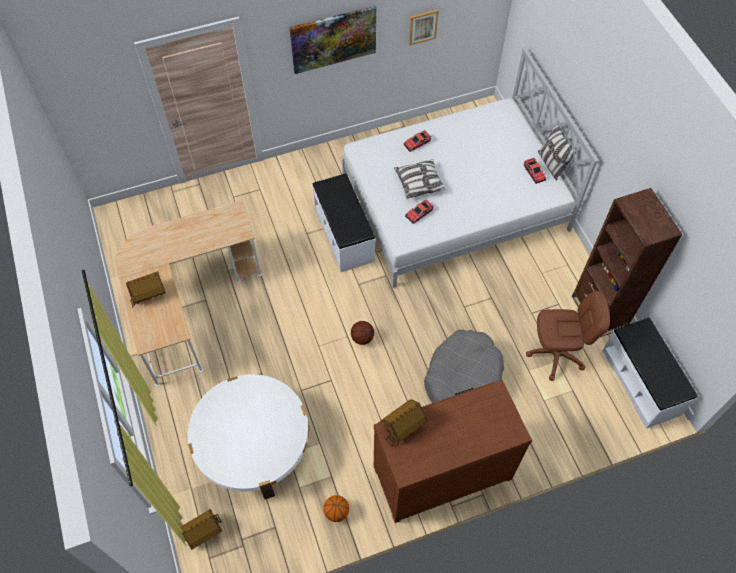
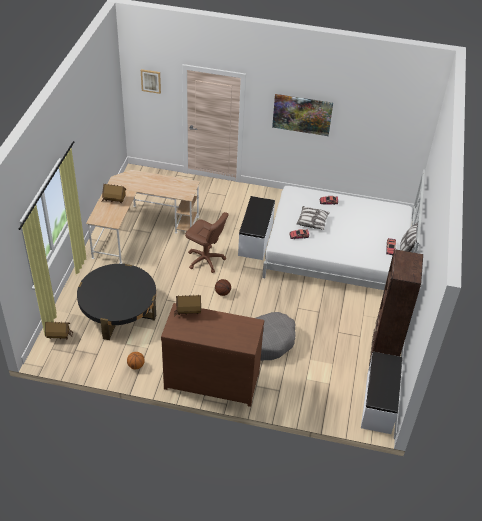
camera: 30 degrees right, 15 degrees down
white coffee table [188,374,309,500] -> black coffee table [77,264,156,340]
picture [409,9,439,45] -> picture moved to [141,69,161,94]
brown office chair [526,291,610,381] -> brown office chair moved to [185,212,229,273]

